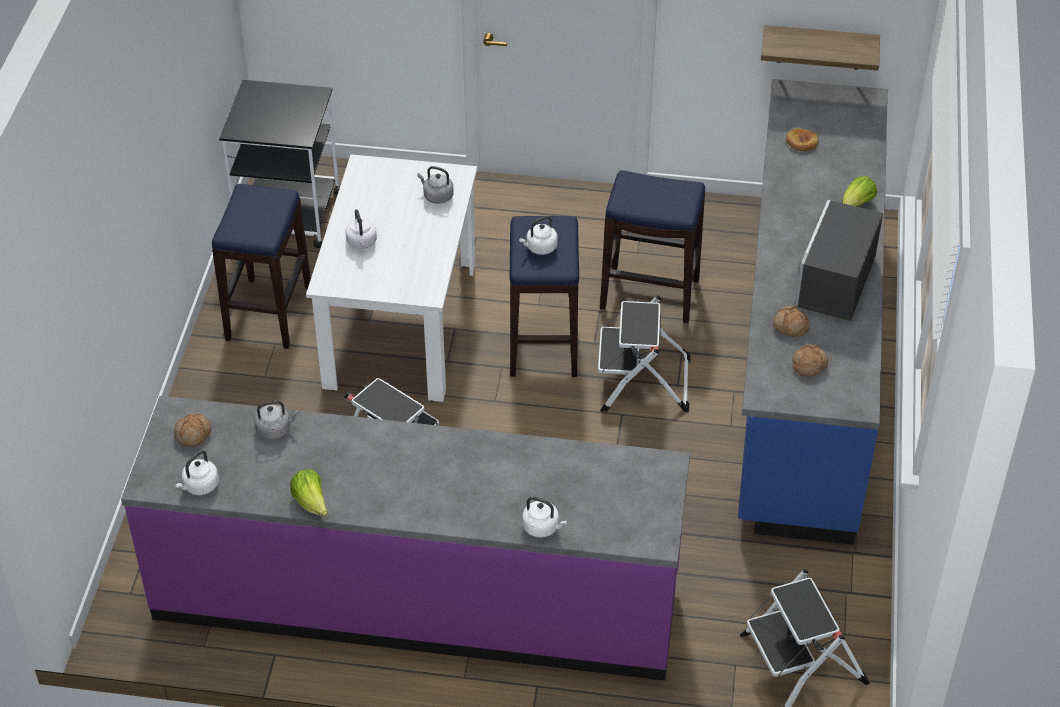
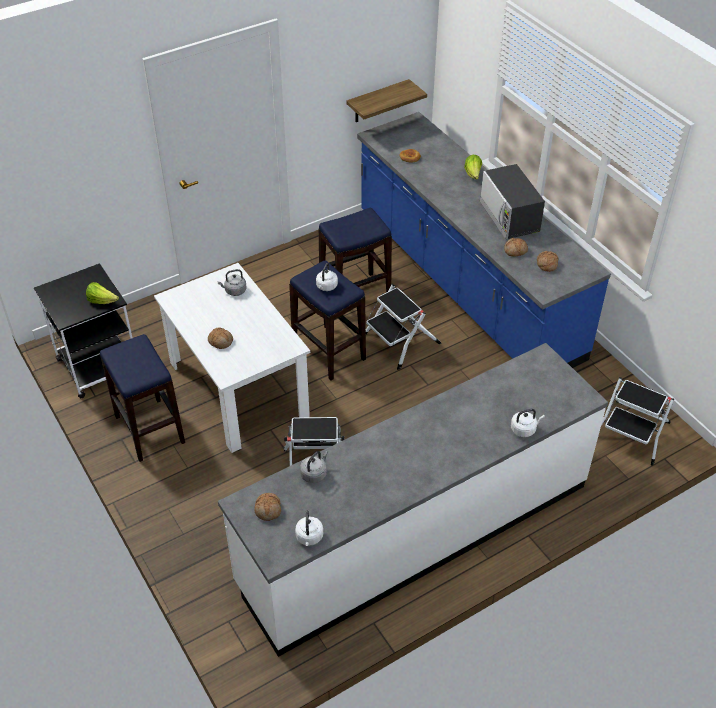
camera: 40 degrees left, 0 degrees up
purple counter [121,396,690,681] -> white counter [218,343,608,657]
lettuce [290,469,328,516] -> lettuce moved to [86,282,119,304]
white kettle [345,209,377,249] -> bread [208,328,233,349]

